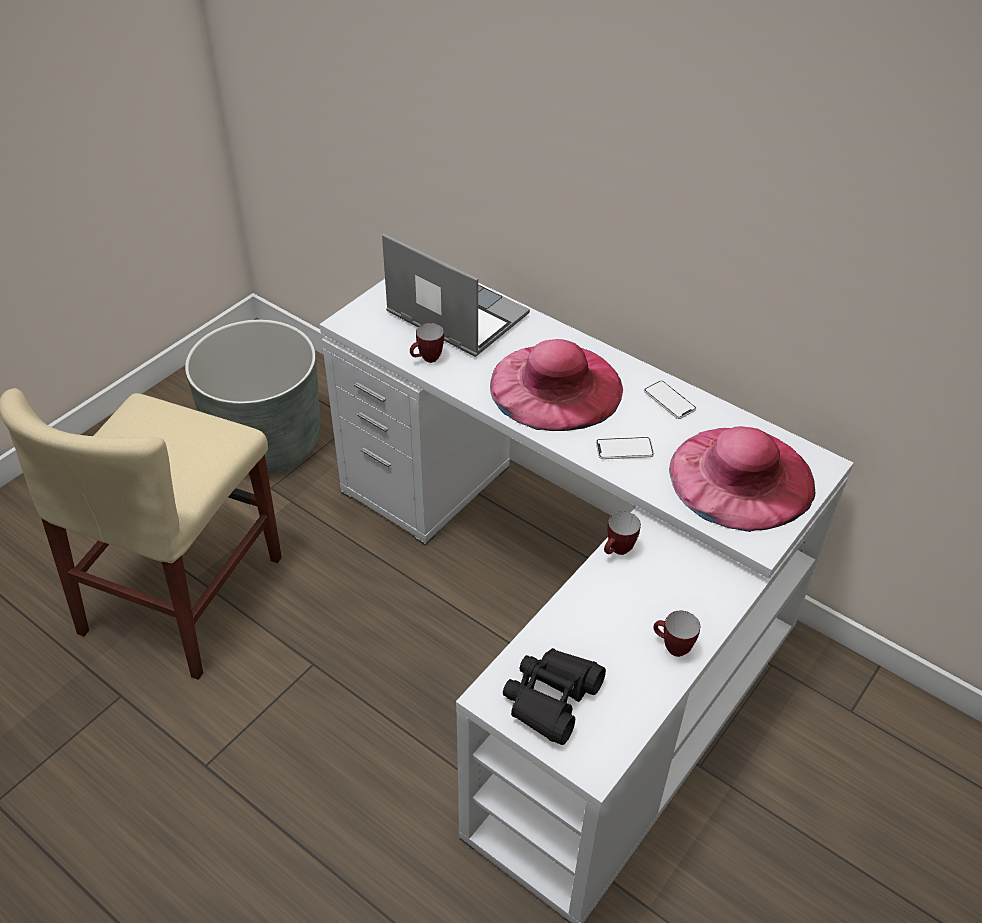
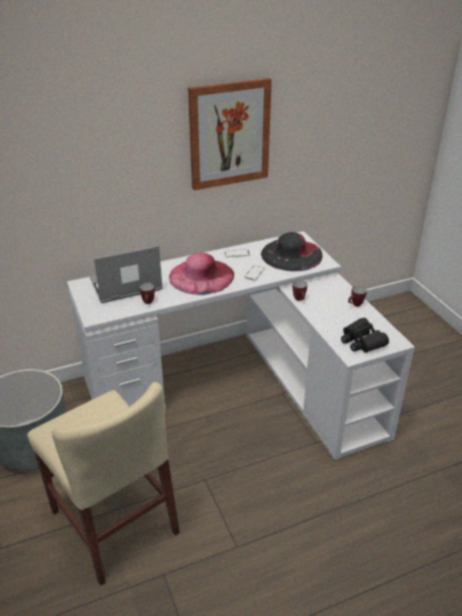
camera: 60 degrees left, 10 degrees down
pink hat [669,426,815,532] -> black hat [261,232,323,271]
none -> picture [188,78,272,190]

